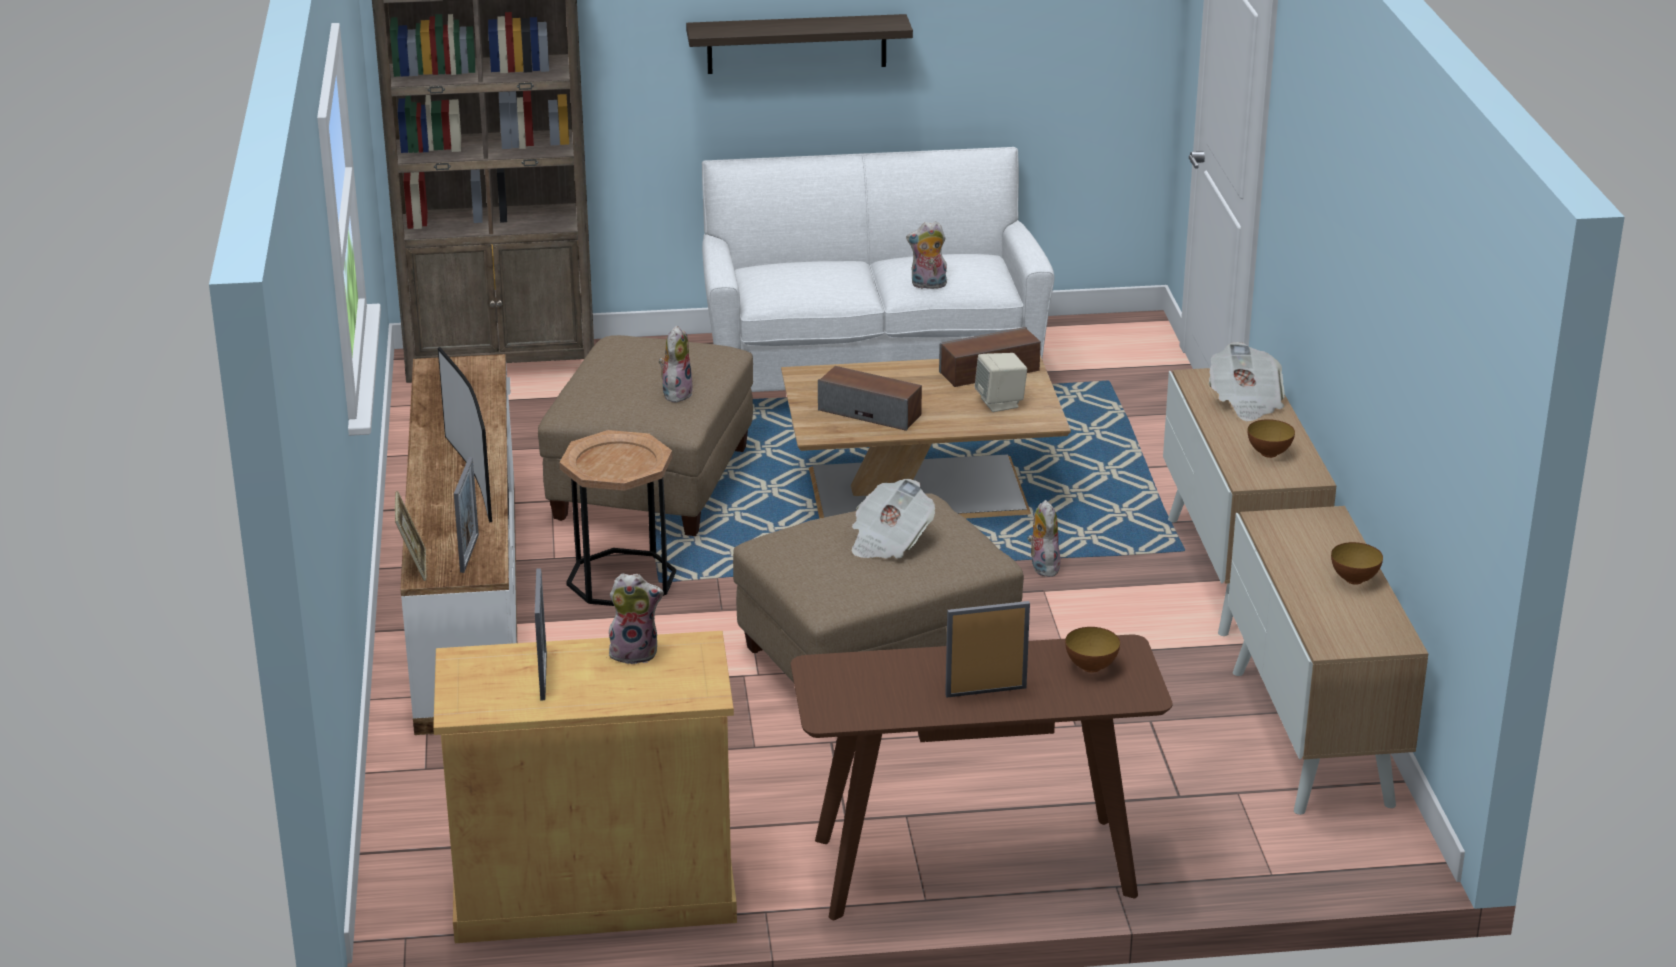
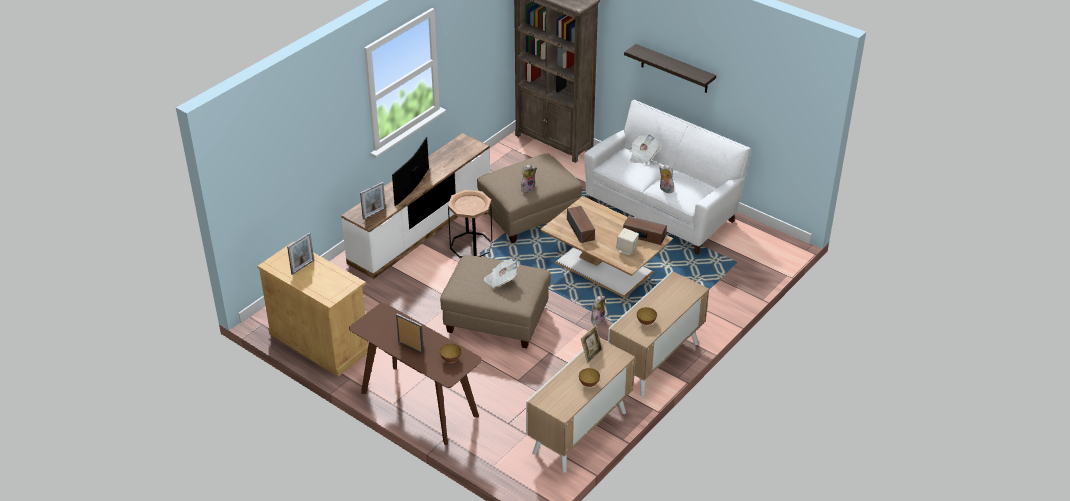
camera: 45 degrees right, 10 degrees up
picture frame [394,491,427,581] -> picture frame moved to [581,325,603,364]
plush toy [608,573,664,664] -> none
newspaper [1208,342,1285,421] -> newspaper moved to [630,134,660,164]

